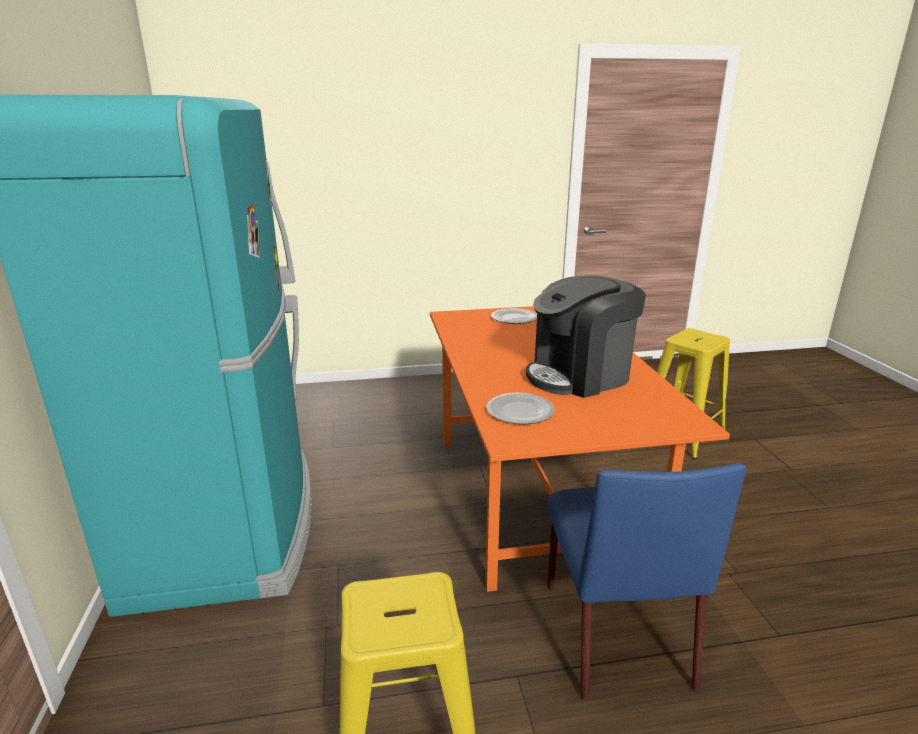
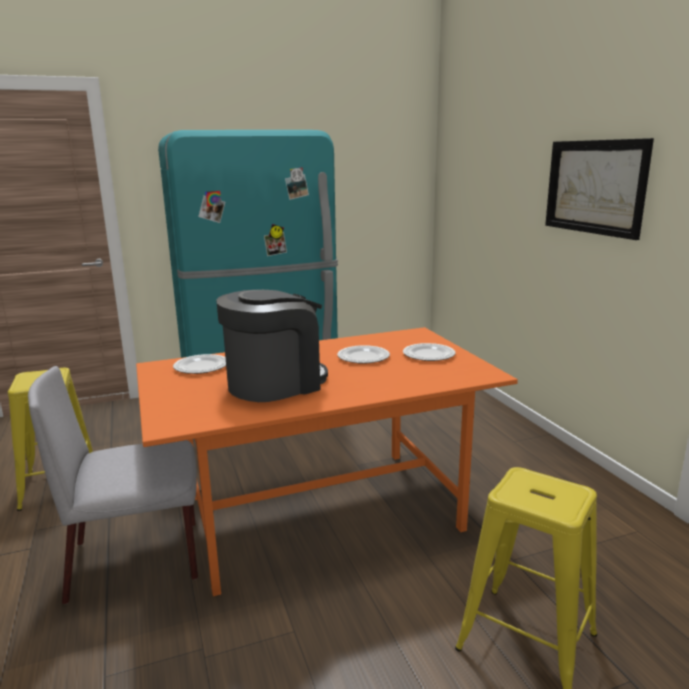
camera: 80 degrees right, 5 degrees down
coffee machine [526,275,646,398] -> coffee machine turned 90 degrees clockwise [216,290,328,402]
blue chair [547,463,747,700] -> grey chair [28,366,198,604]
none -> plate [337,345,390,364]
none -> picture [545,138,654,240]

